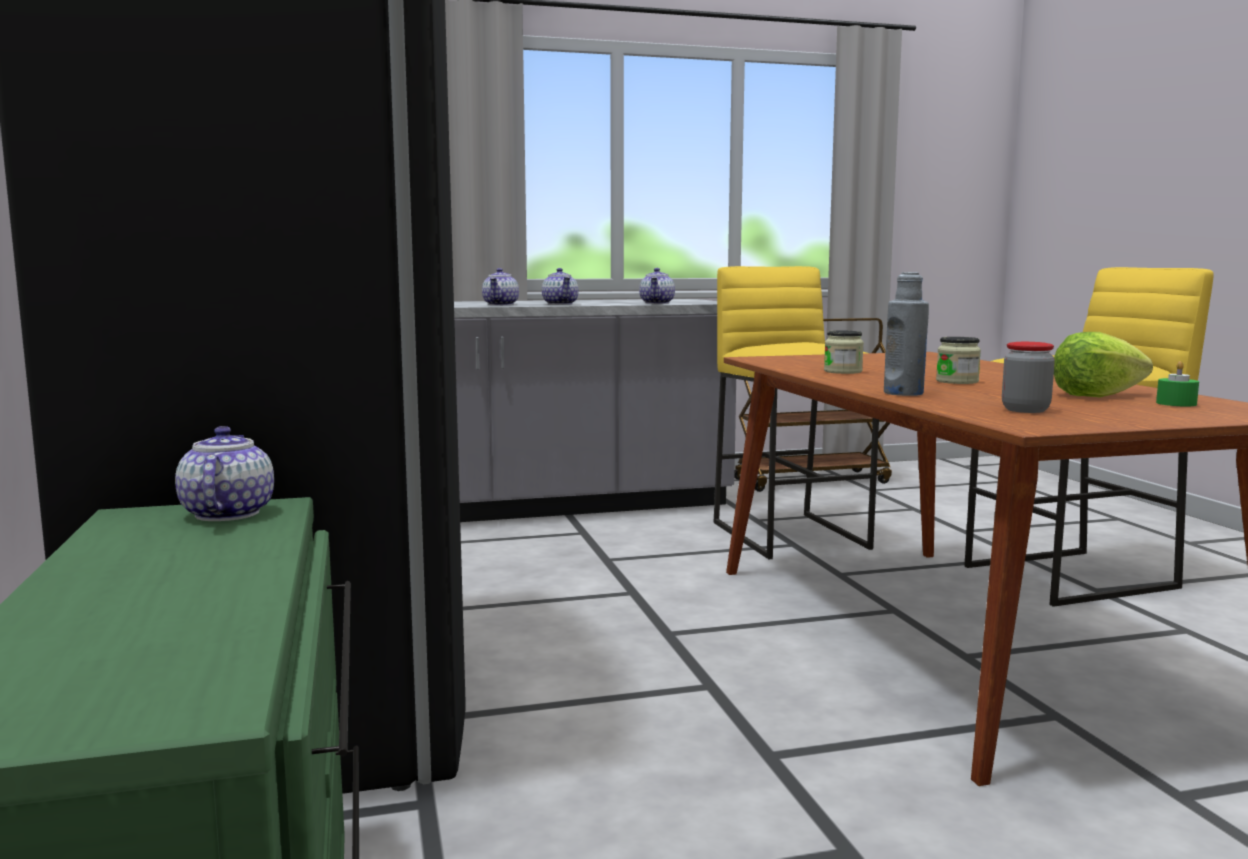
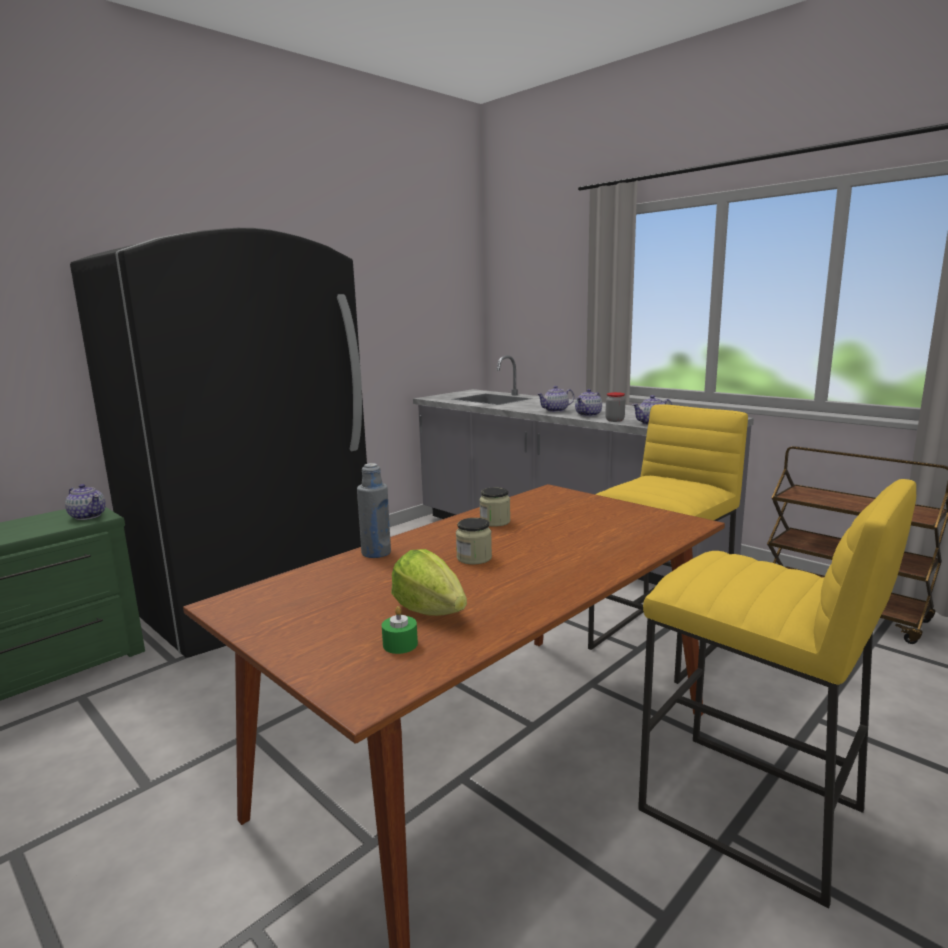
camera: 60 degrees right, 5 degrees up
teapot [175,426,274,521] -> teapot turned 75 degrees clockwise [65,484,106,520]
jar [1002,342,1055,413] -> jar moved to [605,392,625,422]

